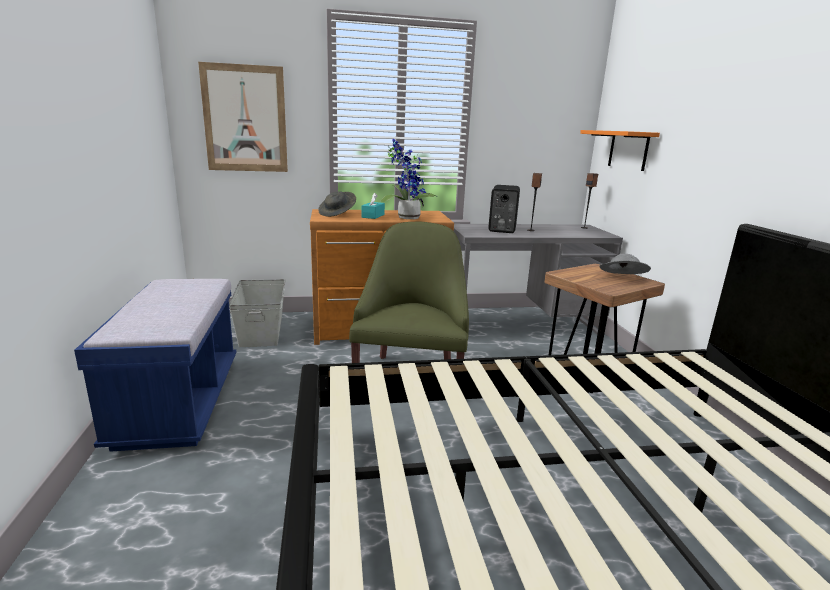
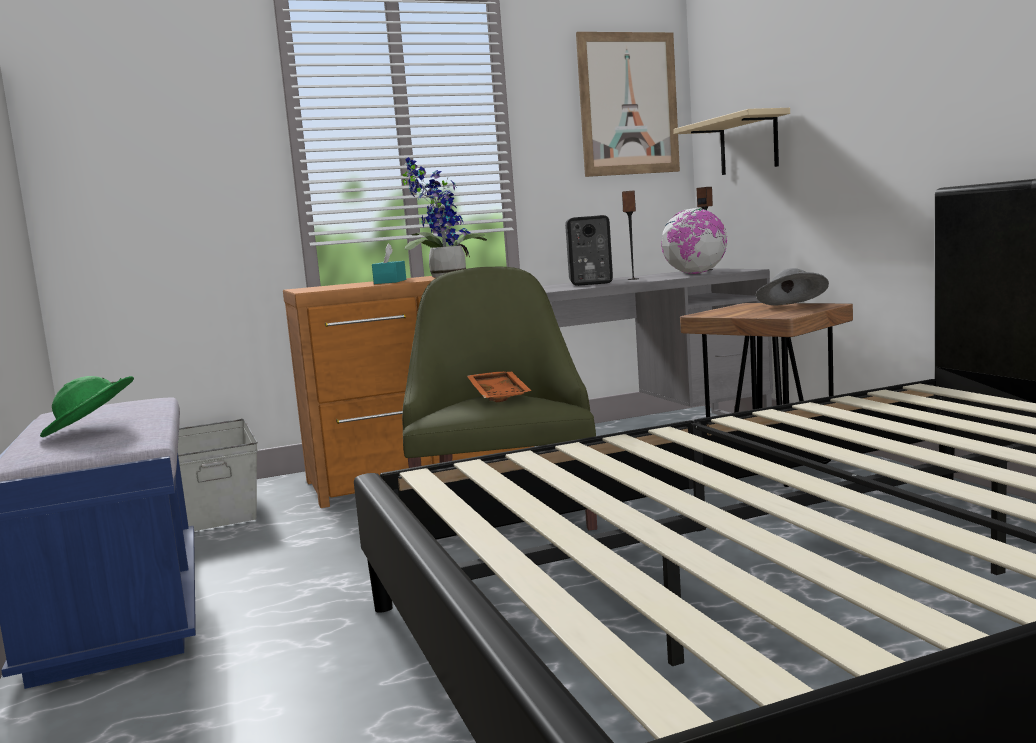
camera: 10 degrees left, 10 degrees down
picture [198,62,288,172] -> picture moved to [576,32,680,177]
grey hat [318,191,356,217] -> none
orange shelf [580,130,660,171] -> beige shelf [673,108,790,175]
none -> green hat [40,376,134,437]
none -> orange tray [467,371,532,402]
none -> globe [661,208,727,274]

